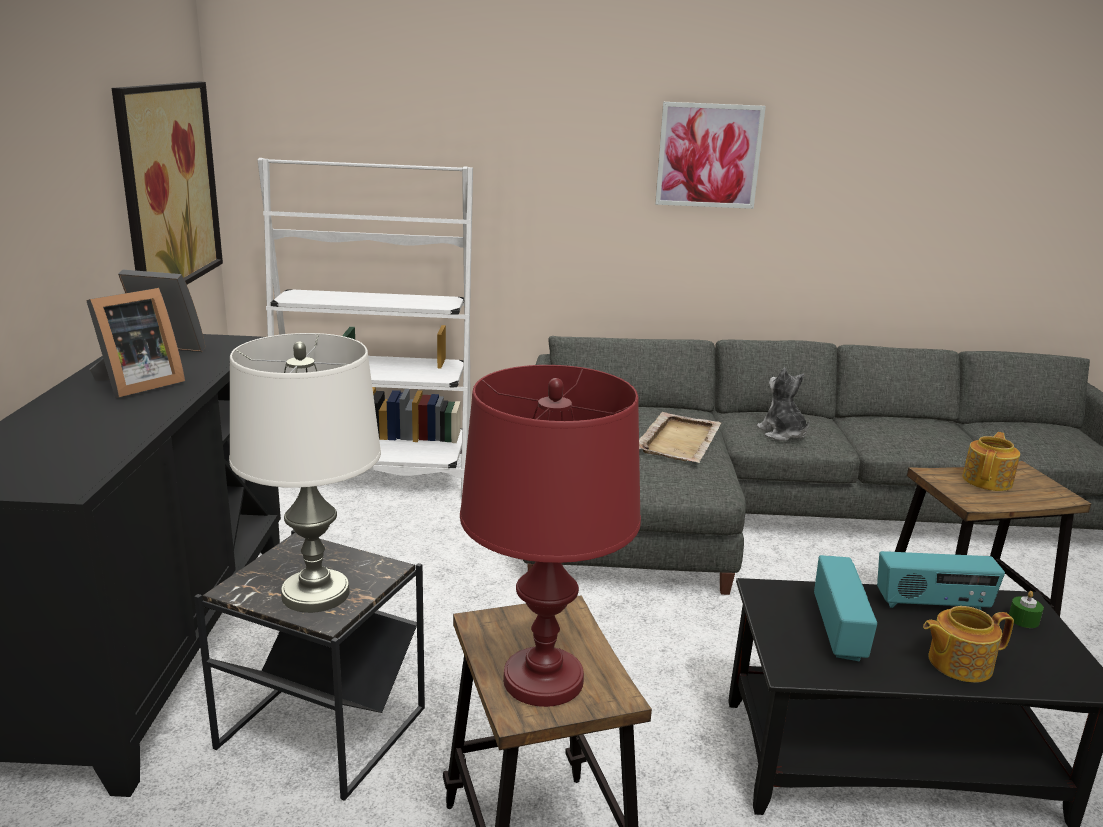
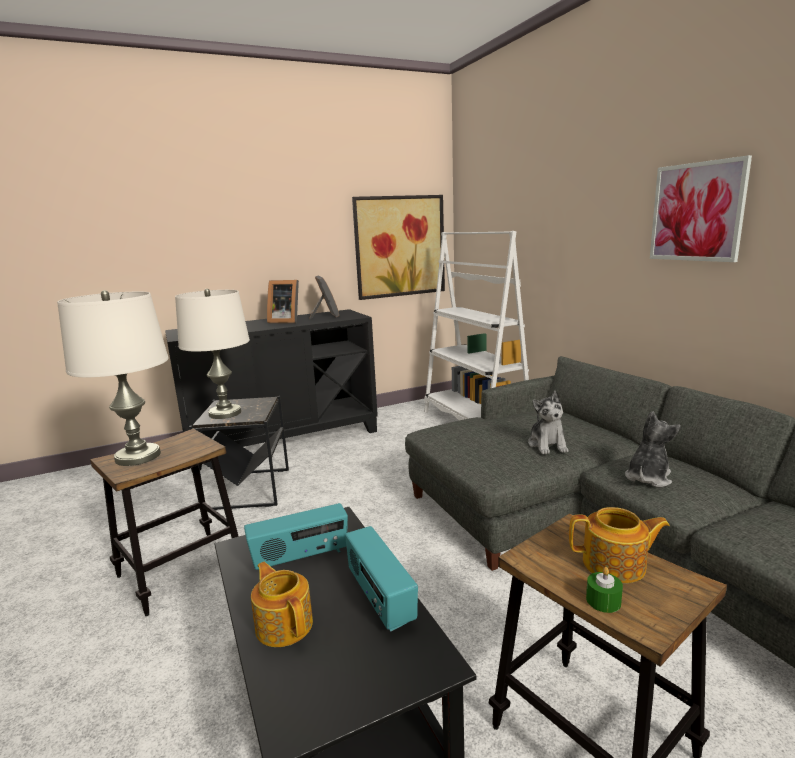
camera: 65 degrees right, 5 degrees down
red table lamp [460,365,641,707] -> white table lamp [57,290,169,466]
beige tray [639,412,721,463] -> plush toy [528,391,569,454]
green candle [1009,591,1044,628] -> green candle moved to [586,567,623,613]

